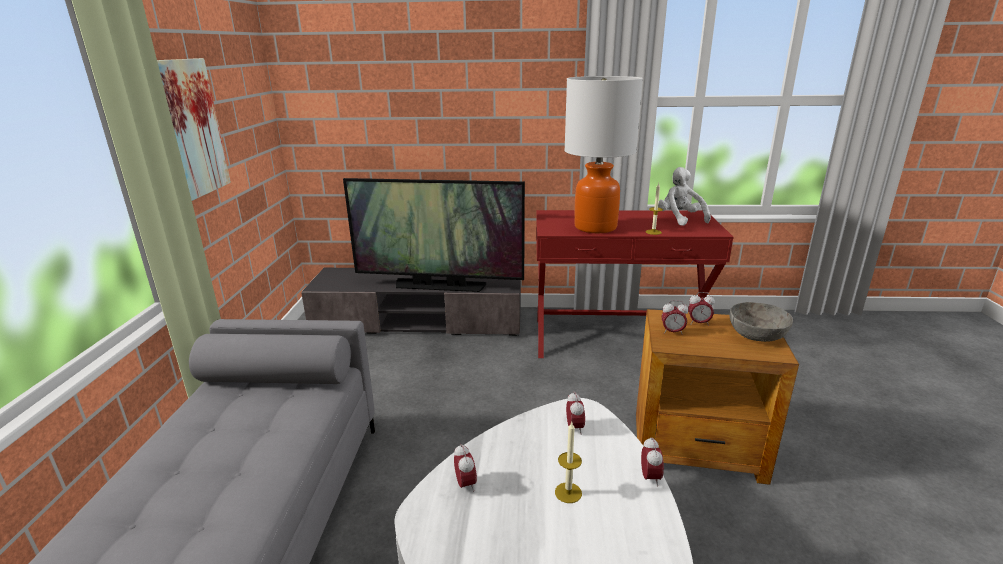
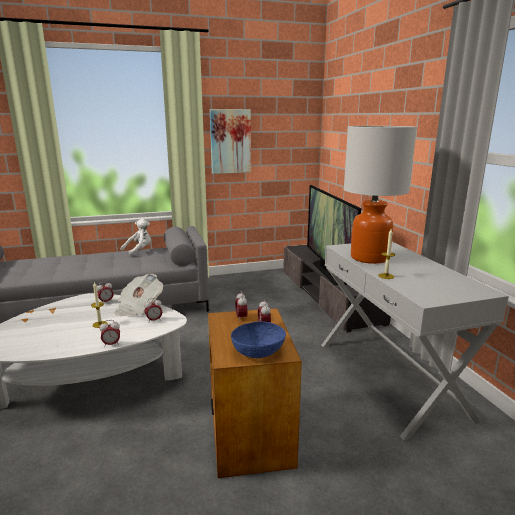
camera: 70 degrees right, 5 degrees down
red console table [536,210,734,358] -> white console table [322,242,509,440]
white plush toy [658,167,711,226] -> white plush toy moved to [121,219,151,256]
grey bowl [730,302,793,342] -> blue bowl [231,321,286,358]
none -> newspaper [115,274,163,316]

